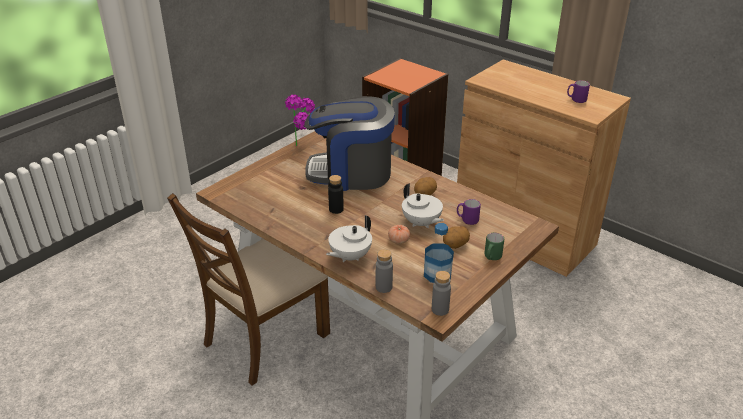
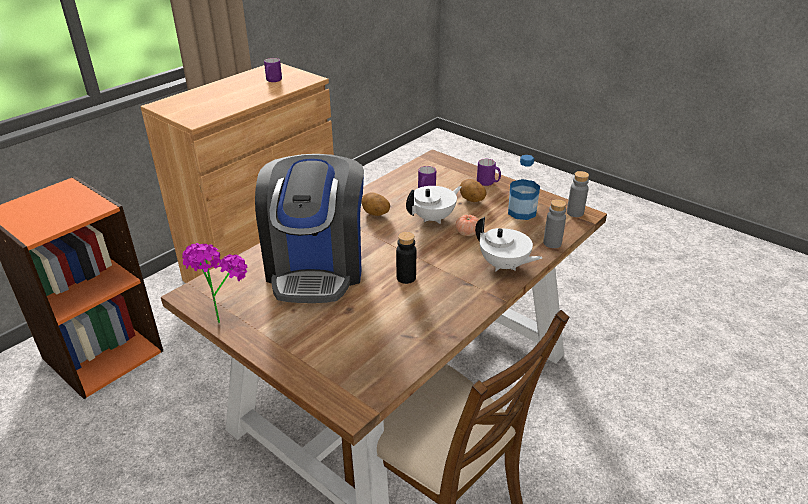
camera: 90 degrees left, 0 degrees up
green mug [484,233,504,260] -> purple mug [477,159,501,186]

